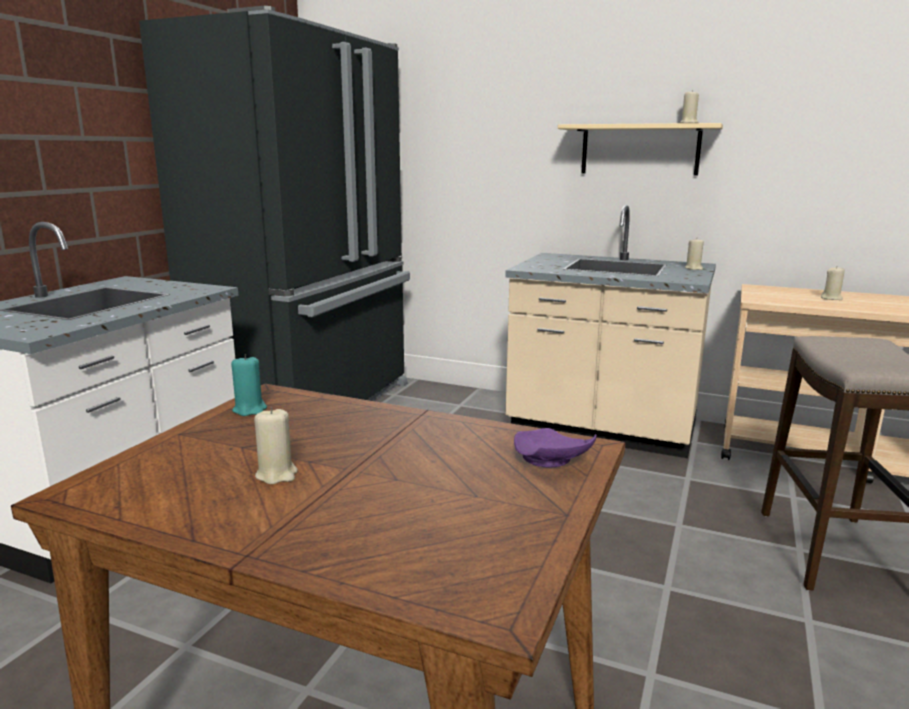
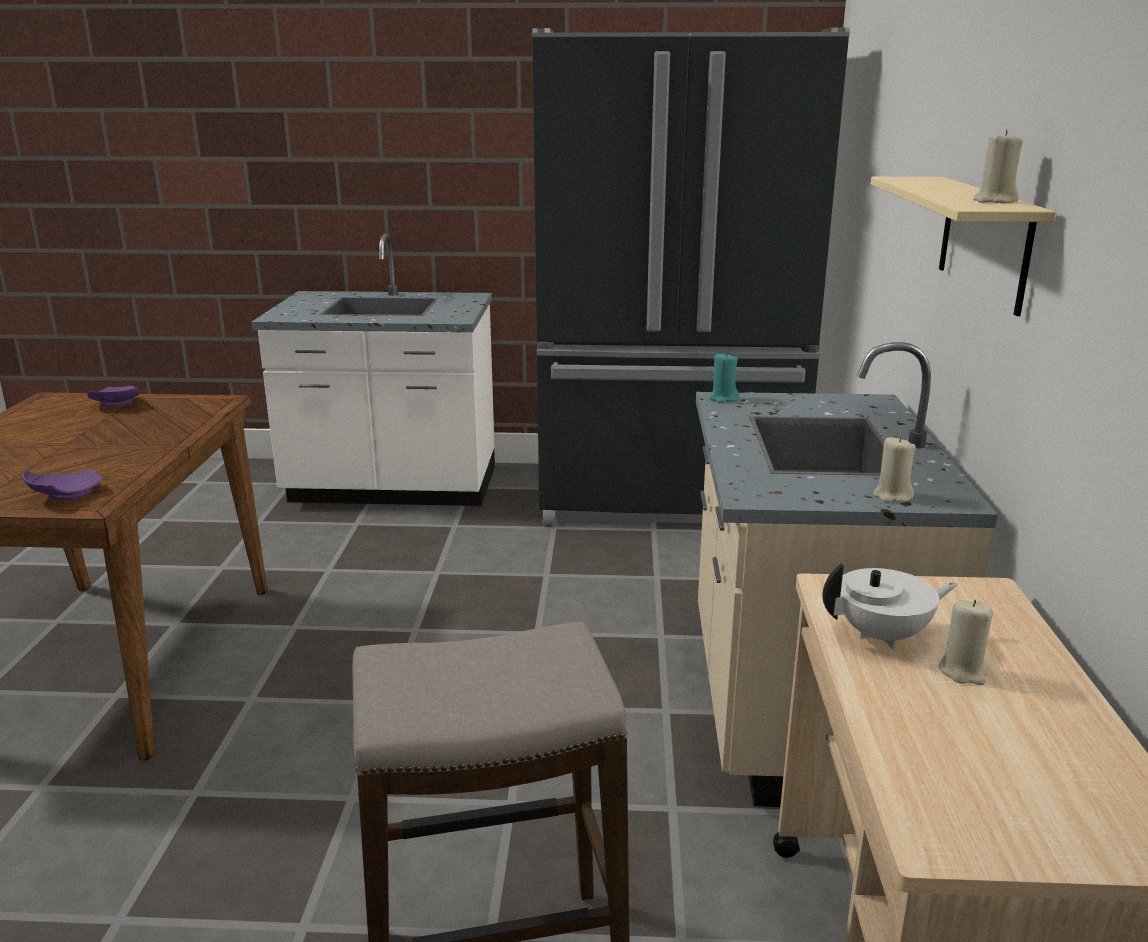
camera: 70 degrees right, 5 degrees up
turquoise candle [231,355,267,416] -> turquoise candle moved to [709,352,739,403]
beige candle [254,407,298,484] -> none
none -> purple plate [87,386,140,407]
none -> white teapot [823,563,958,650]

